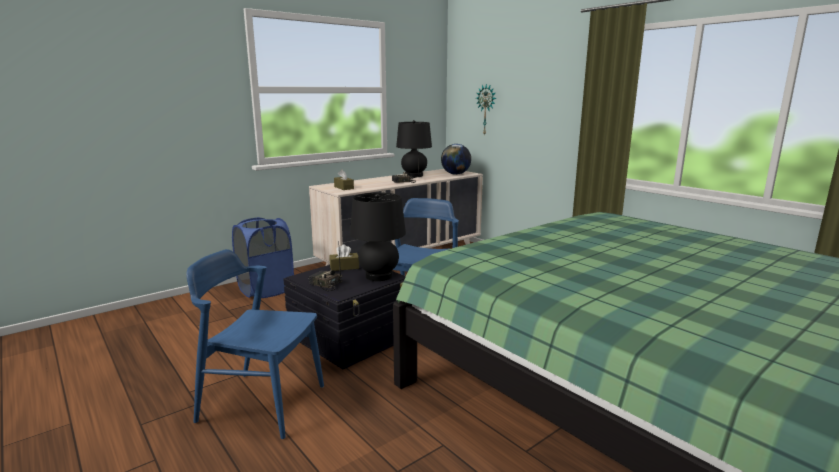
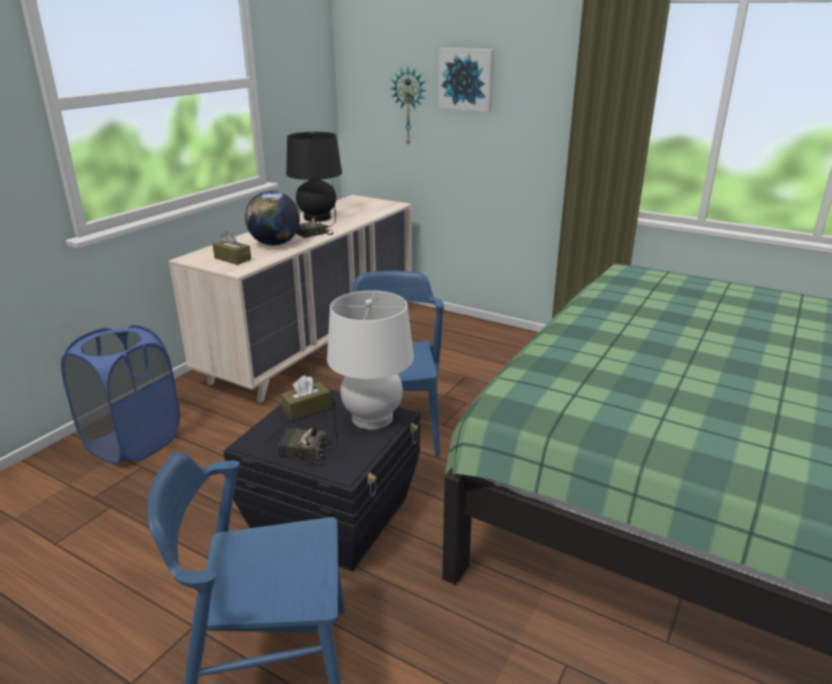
camera: 20 degrees left, 10 degrees up
black table lamp [350,193,406,281] -> white table lamp [327,290,414,430]
globe [441,144,471,175] -> globe moved to [245,191,300,246]
none -> picture [439,48,494,112]

